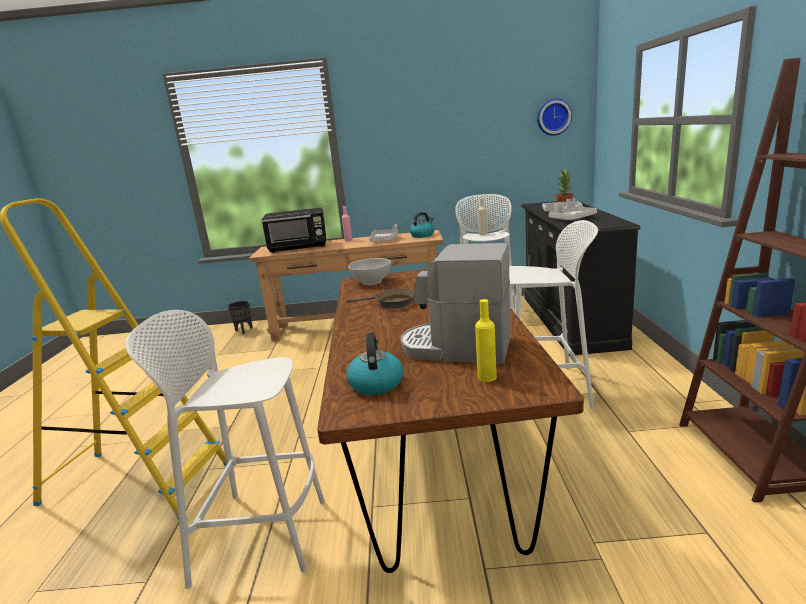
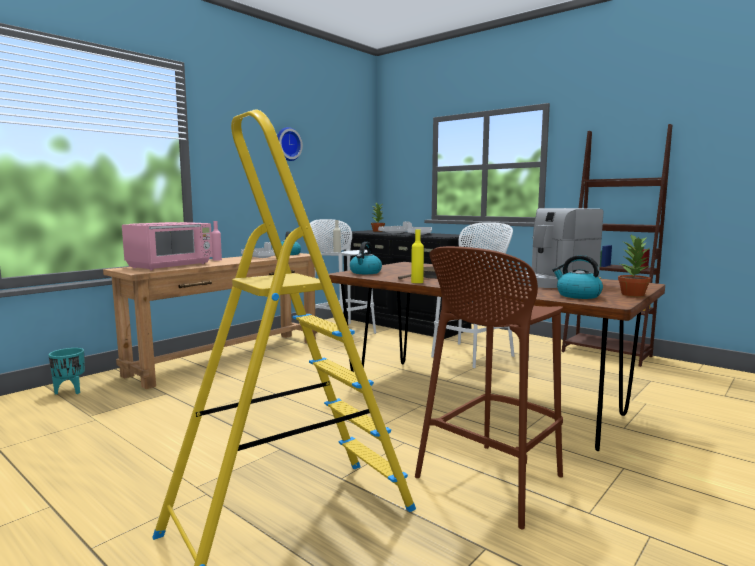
camera: 50 degrees left, 10 degrees down
white stool [125,310,325,589] -> brown stool [415,246,563,529]
black planter [227,301,253,334] -> turquoise planter [48,348,85,395]
black microwave [262,207,326,253] -> pink microwave [122,222,213,270]
white bowl [348,258,391,285] -> kettle [350,242,382,274]
yellow bottle [475,299,497,382] -> yellow bottle moved to [411,229,424,283]
wall clock [537,99,572,136] -> wall clock moved to [277,127,303,161]
none -> potted plant [618,234,651,297]

